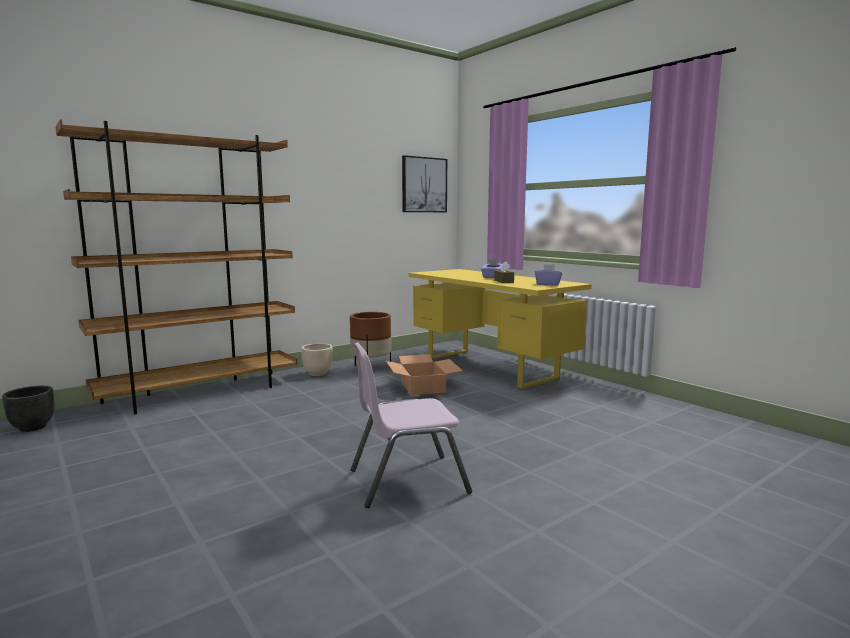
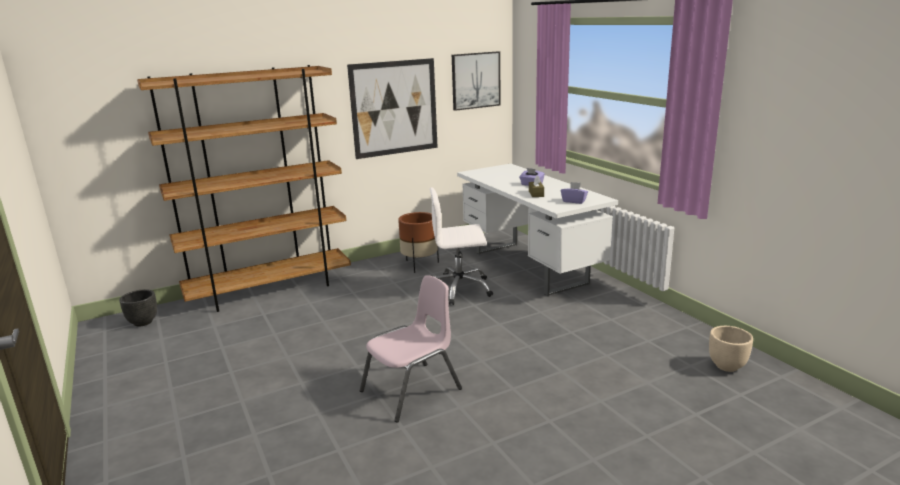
camera: 10 degrees right, 10 degrees up
beige planter [301,343,333,376] -> beige planter moved to [709,326,753,372]
pink chair [351,342,472,508] -> pink chair turned 150 degrees clockwise [360,275,462,422]
cardboard box [385,354,463,395] -> white office chair [430,187,493,305]
yellow desk [409,269,592,389] -> white desk [457,164,618,296]
none -> picture [347,58,438,159]

